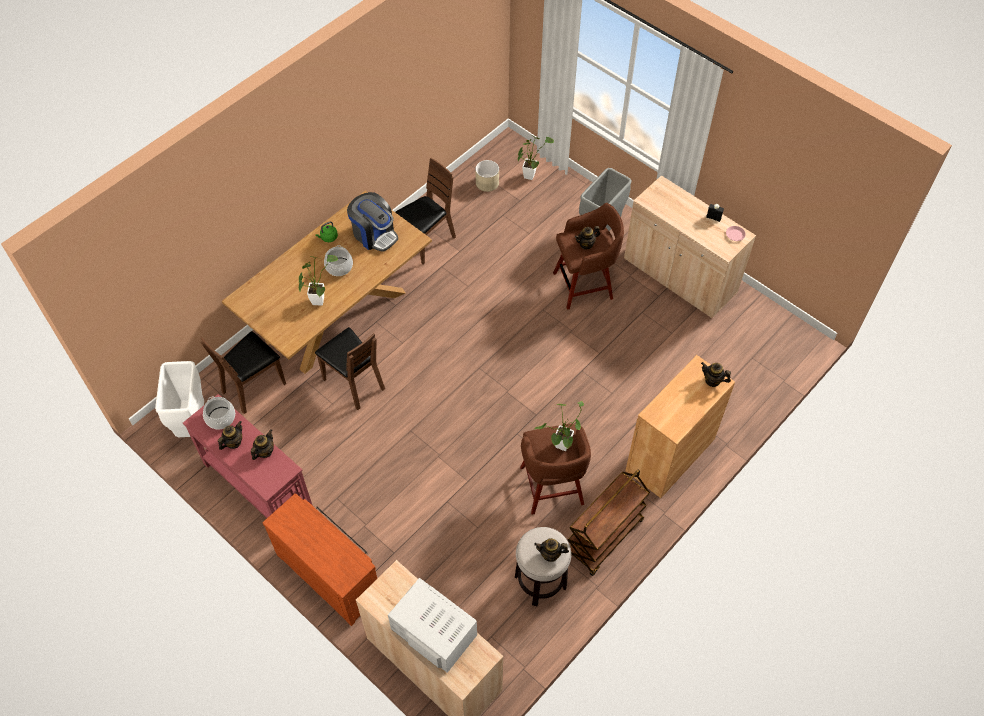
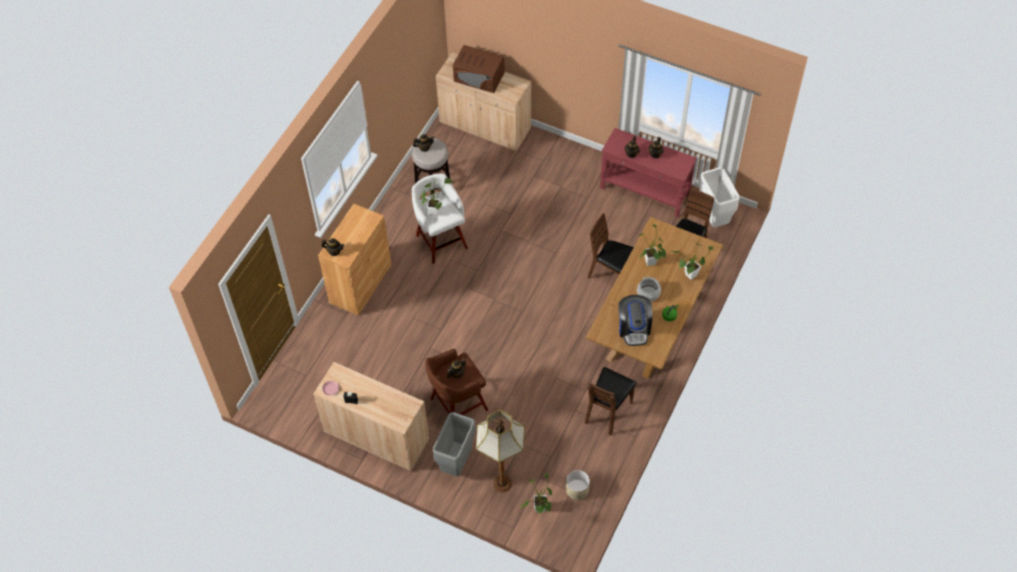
camera: 165 degrees right, 0 degrees up
cooking pot [203,397,235,430] -> none
brown dresser [262,493,377,626] -> none
coffee machine [347,192,398,252] -> coffee machine turned 120 degrees counterclockwise [618,295,652,346]
white microwave [388,578,477,673] -> brown microwave [453,45,505,93]
brown stool [520,424,591,515] -> white stool [412,174,468,264]
brown cart [568,470,650,576] -> none
none -> floor lamp [476,410,525,492]
none -> potted plant [671,243,713,280]

